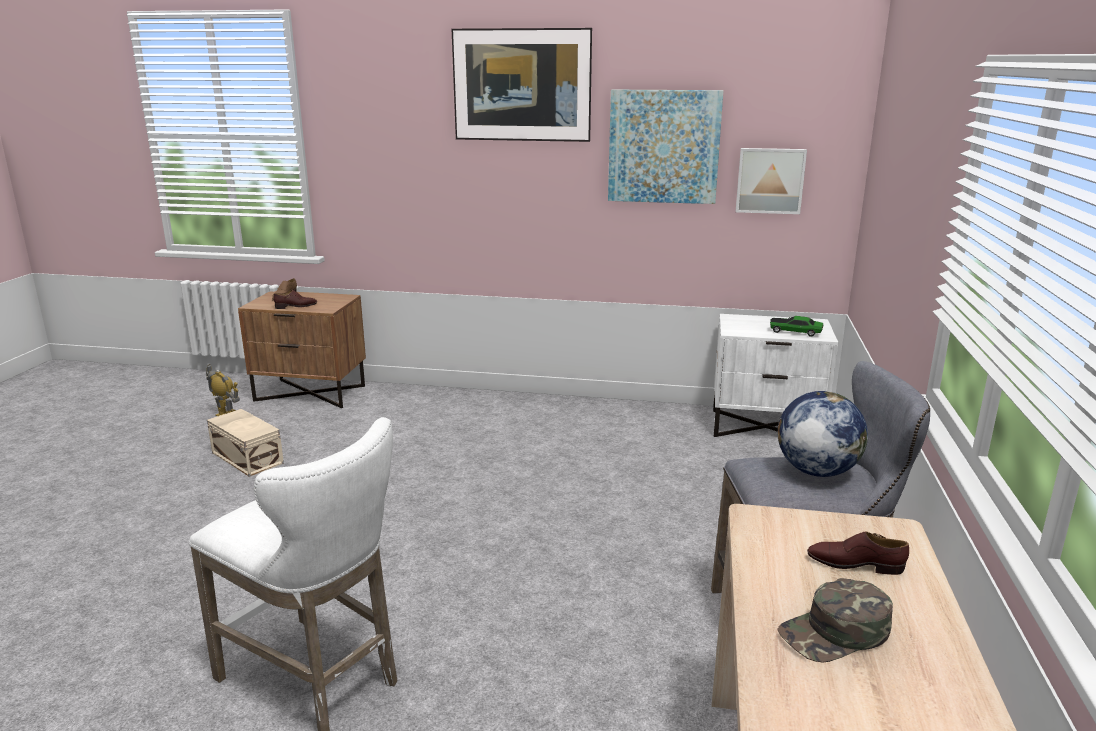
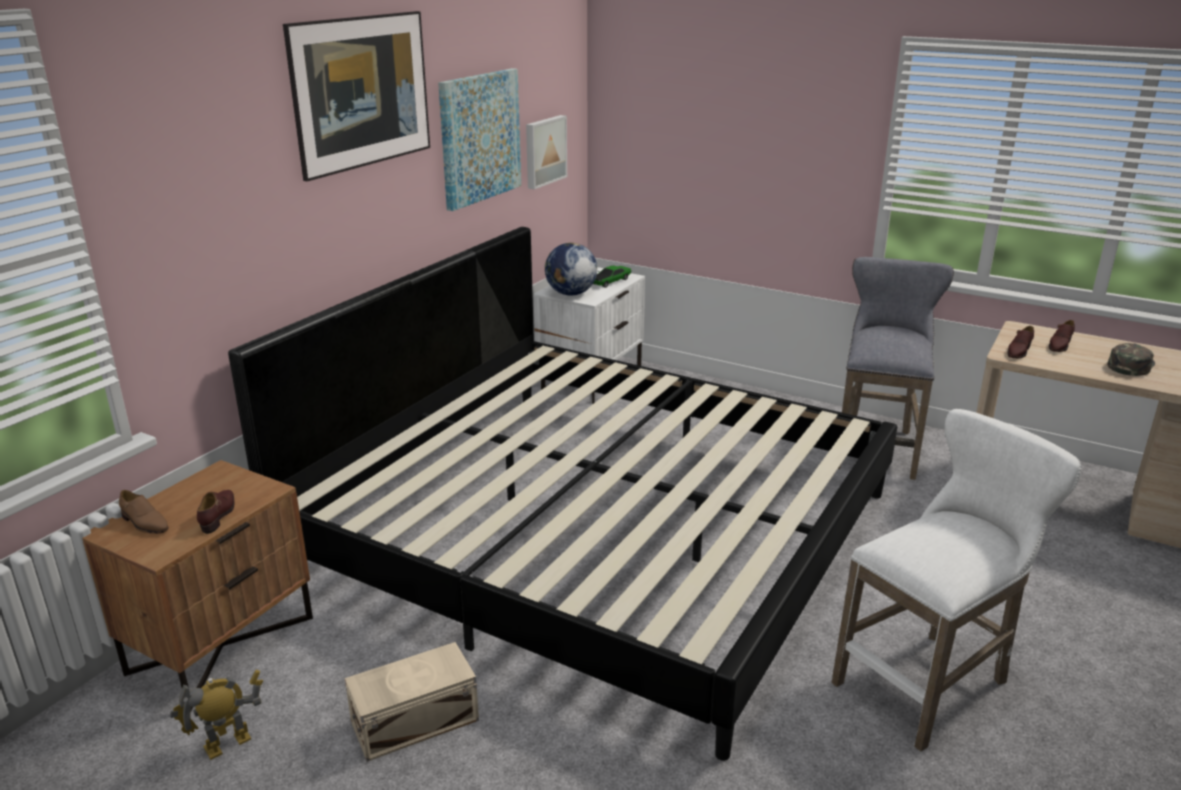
camera: 70 degrees left, 5 degrees up
globe [778,391,868,477] -> globe moved to [544,243,597,295]
green cap [778,578,893,663] -> green cap turned 135 degrees counterclockwise [1107,343,1155,376]
none -> bed [228,227,897,761]
none -> brown shoe [1007,326,1034,358]

